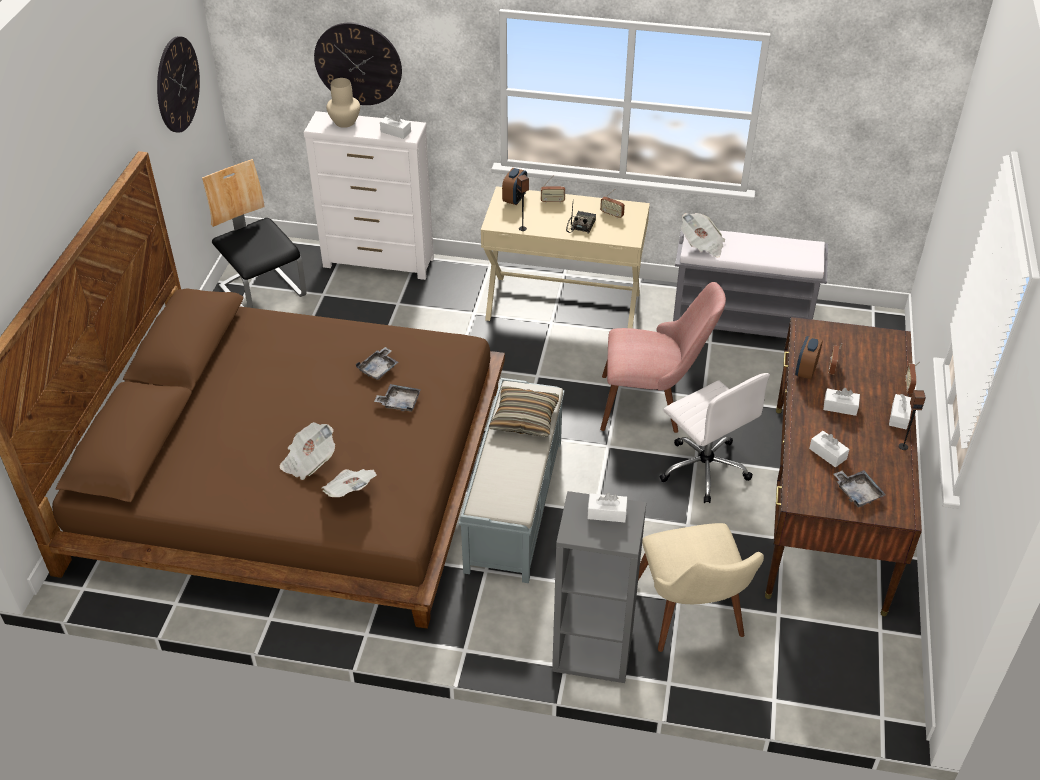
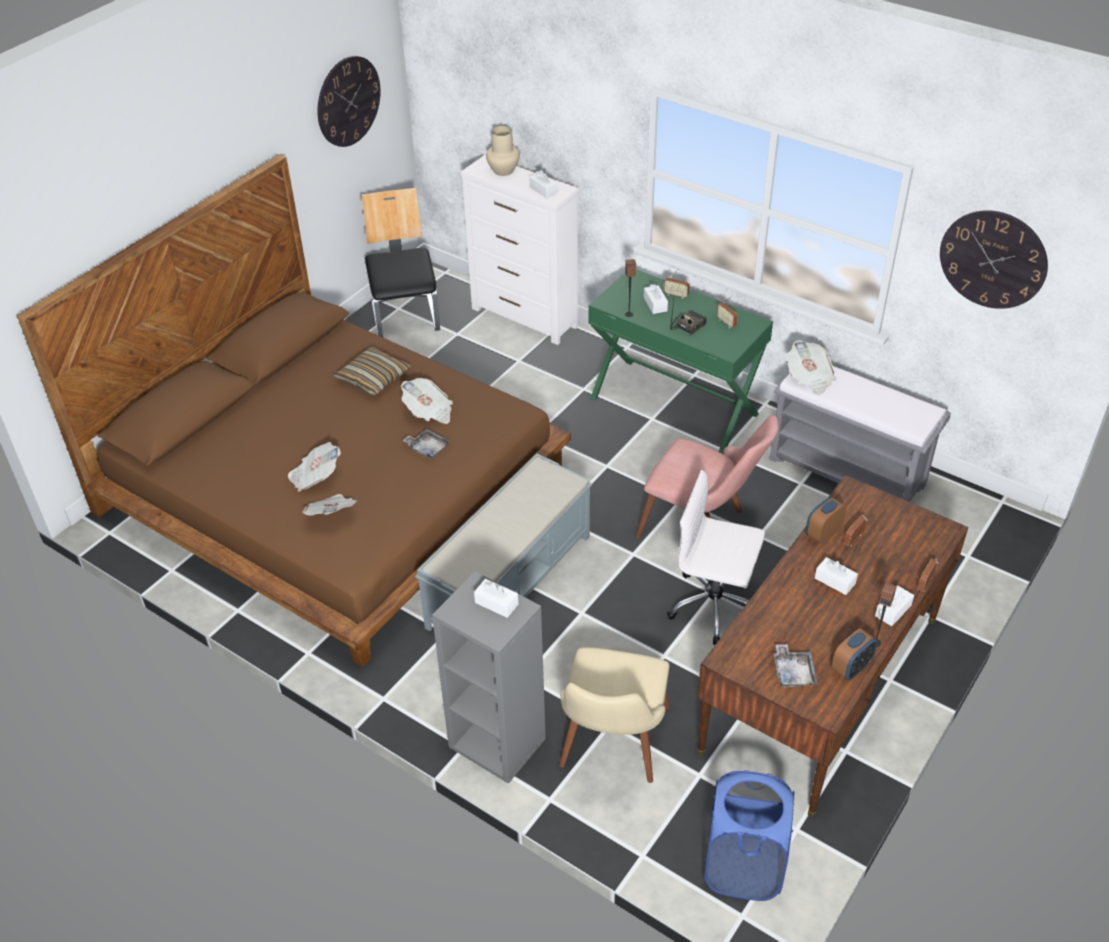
camera: 25 degrees right, 0 degrees up
wall clock [314,22,402,105] -> wall clock moved to [940,210,1048,309]
grey tray [356,347,399,380] -> newspaper [401,378,453,424]
beige desk [481,186,650,329] -> green desk [588,269,773,455]
pillow [489,386,559,437] -> pillow moved to [334,346,411,396]
alarm clock [502,168,527,205] -> alarm clock moved to [832,628,877,680]
white office chair [660,373,770,503] -> white office chair turned 120 degrees clockwise [667,470,765,645]
white tissue box [809,431,849,467] -> white tissue box moved to [644,284,668,314]
none -> blue laundry basket [704,770,794,901]

